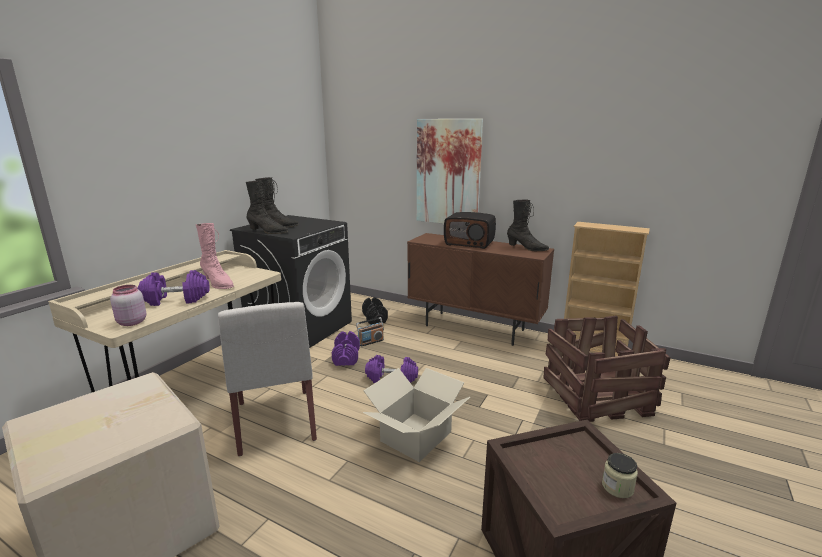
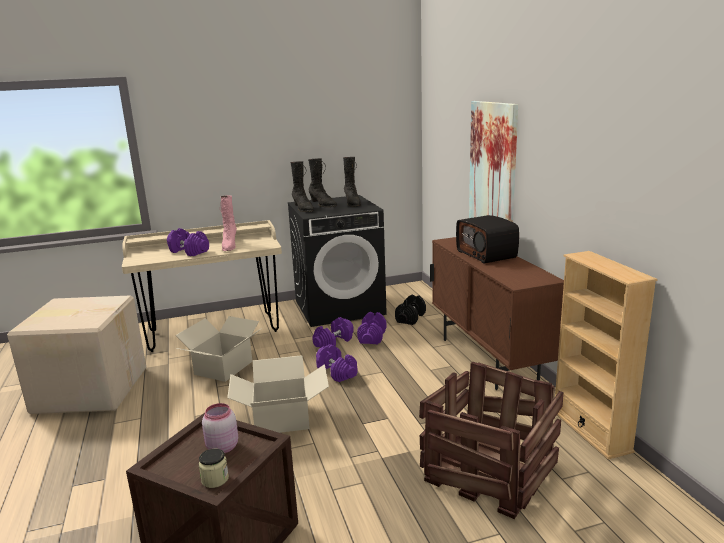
camera: 45 degrees right, 0 degrees up
pink jar [110,285,146,326] -> pink jar moved to [202,403,238,453]
white chair [218,302,317,457] -> cardboard box [176,316,262,382]
radio [356,317,384,347] -> purple dumbbell [357,312,387,344]
black boot [507,200,549,251] -> black boot moved to [343,157,361,207]

